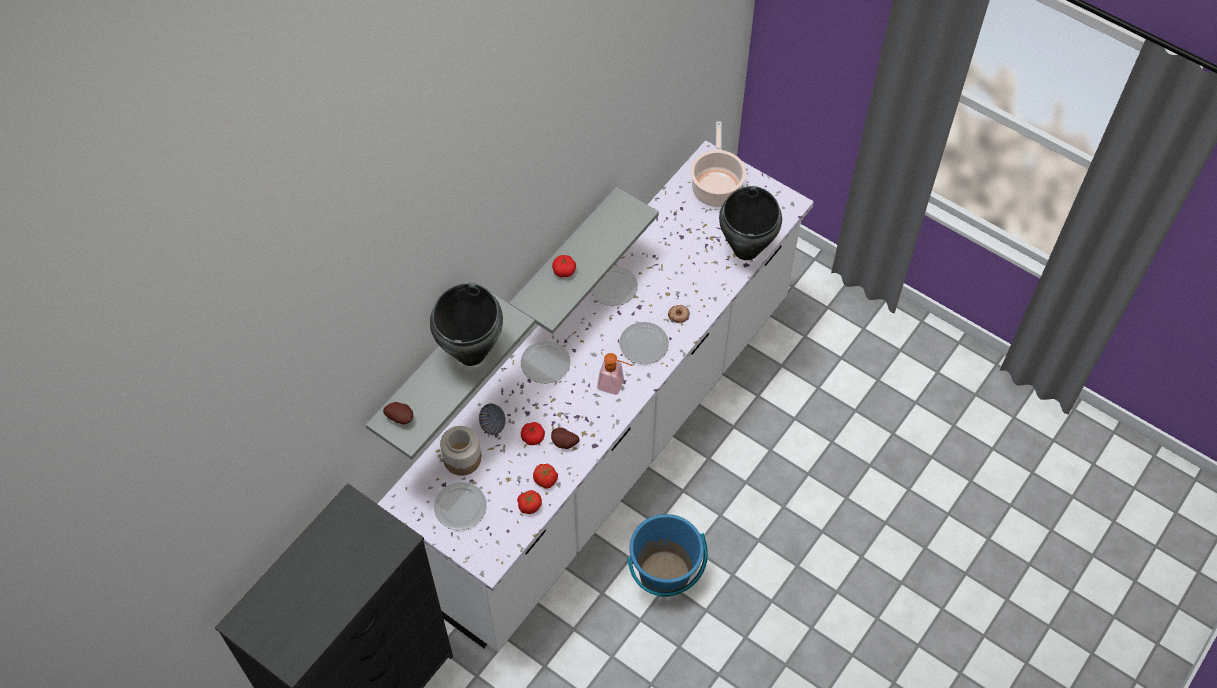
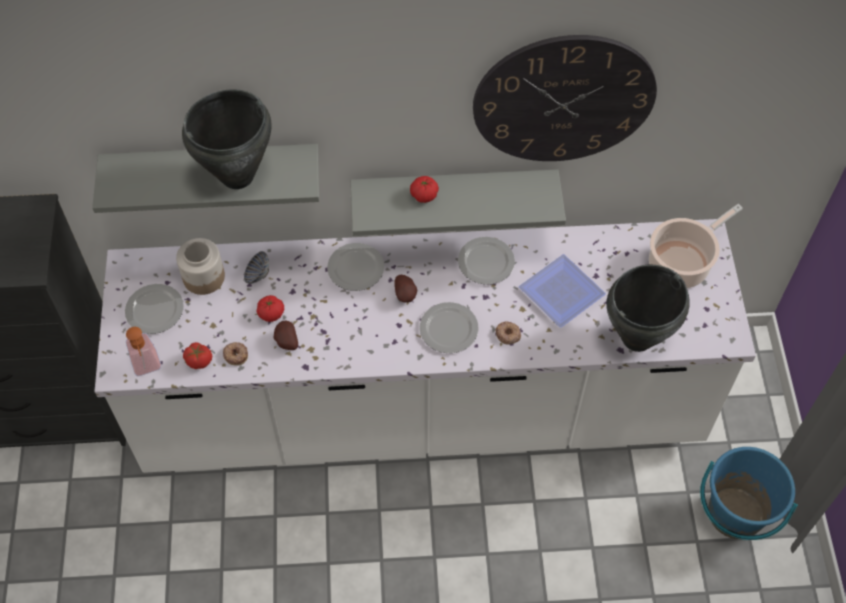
camera: 50 degrees right, 0 degrees up
potato [383,402,413,424] -> potato moved to [394,275,417,303]
tomato [533,464,558,489] -> donut [223,342,248,366]
soap dispenser [597,353,632,395] -> soap dispenser moved to [126,327,161,376]
blue bucket [627,514,708,597] -> blue bucket moved to [700,447,798,540]
none -> wall clock [473,35,657,161]
none -> plate [519,254,606,328]

